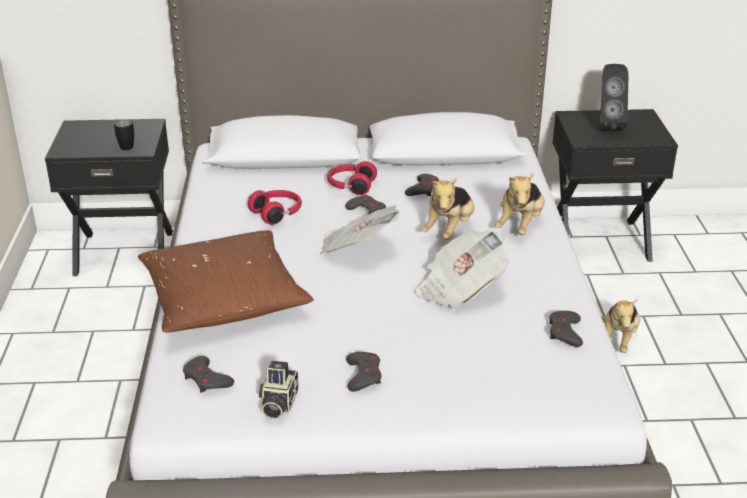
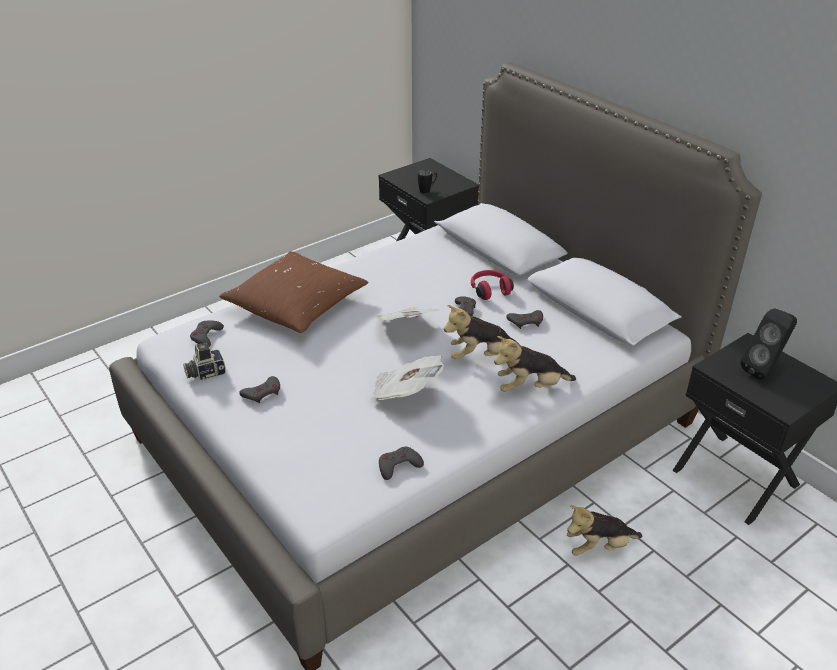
camera: 55 degrees right, 5 degrees up
red headphones [248,190,302,225] -> none

